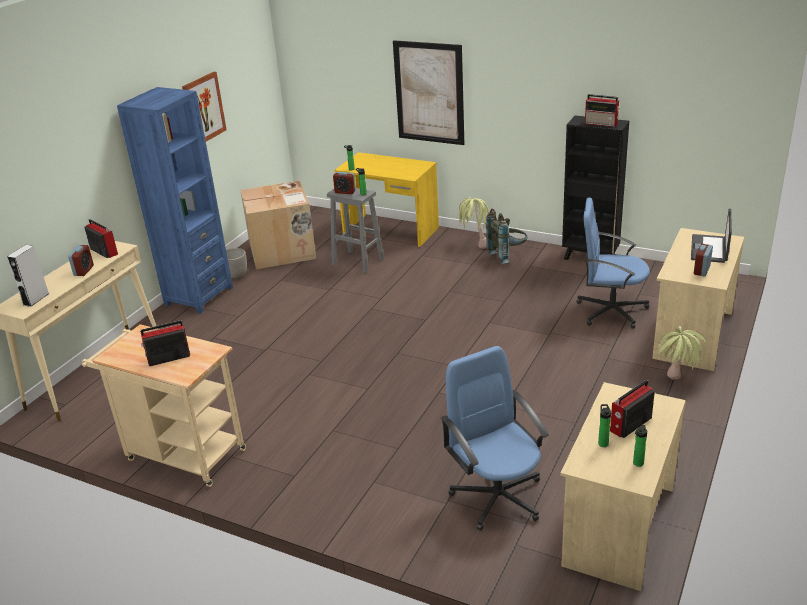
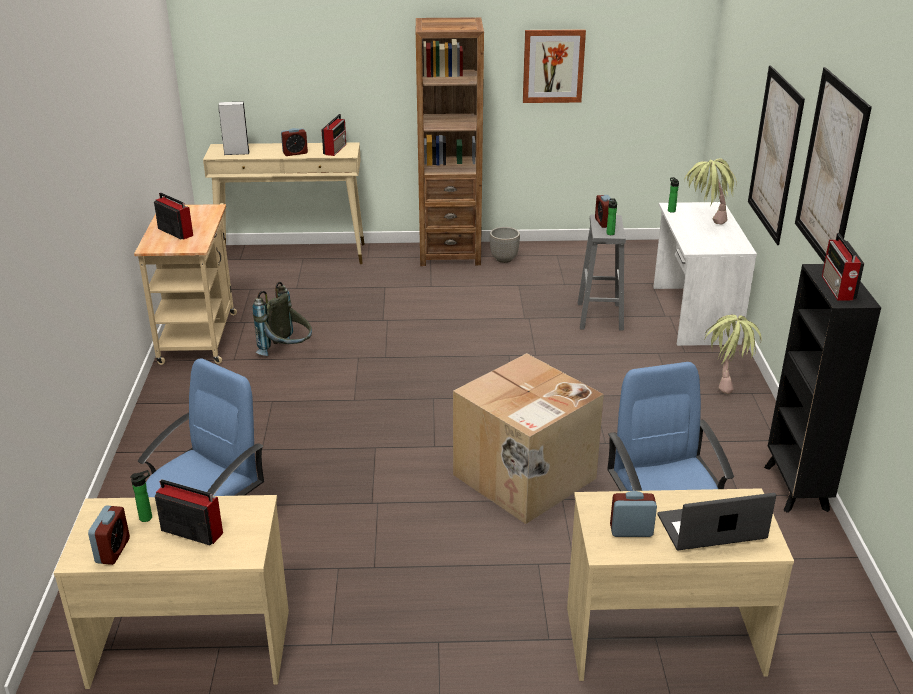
camera: 60 degrees right, 0 degrees up
blue bookcase [117,87,233,314] -> brown bookcase [416,18,484,266]
cardboard box [241,181,316,269] -> cardboard box moved to [453,353,604,524]
yellow desk [334,152,439,247] -> white desk [653,202,757,346]
grey backpack [486,209,528,264] -> grey backpack moved to [253,282,312,356]
bottle [633,425,647,467] -> alarm clock [88,505,130,565]
potted plant [657,326,707,380] -> potted plant moved to [684,158,737,224]
none -> picture [795,67,872,262]

